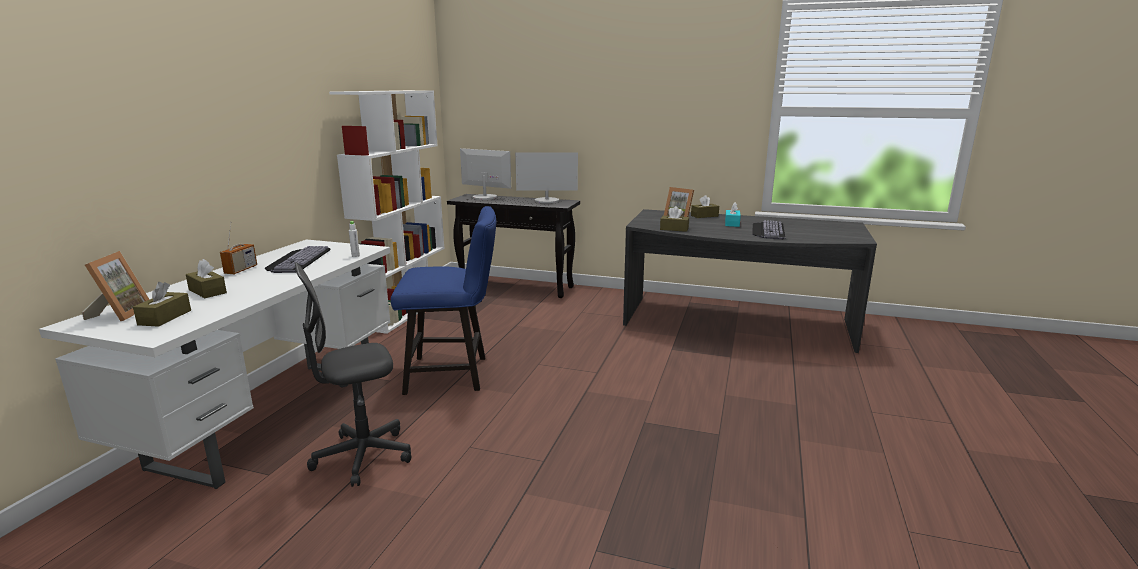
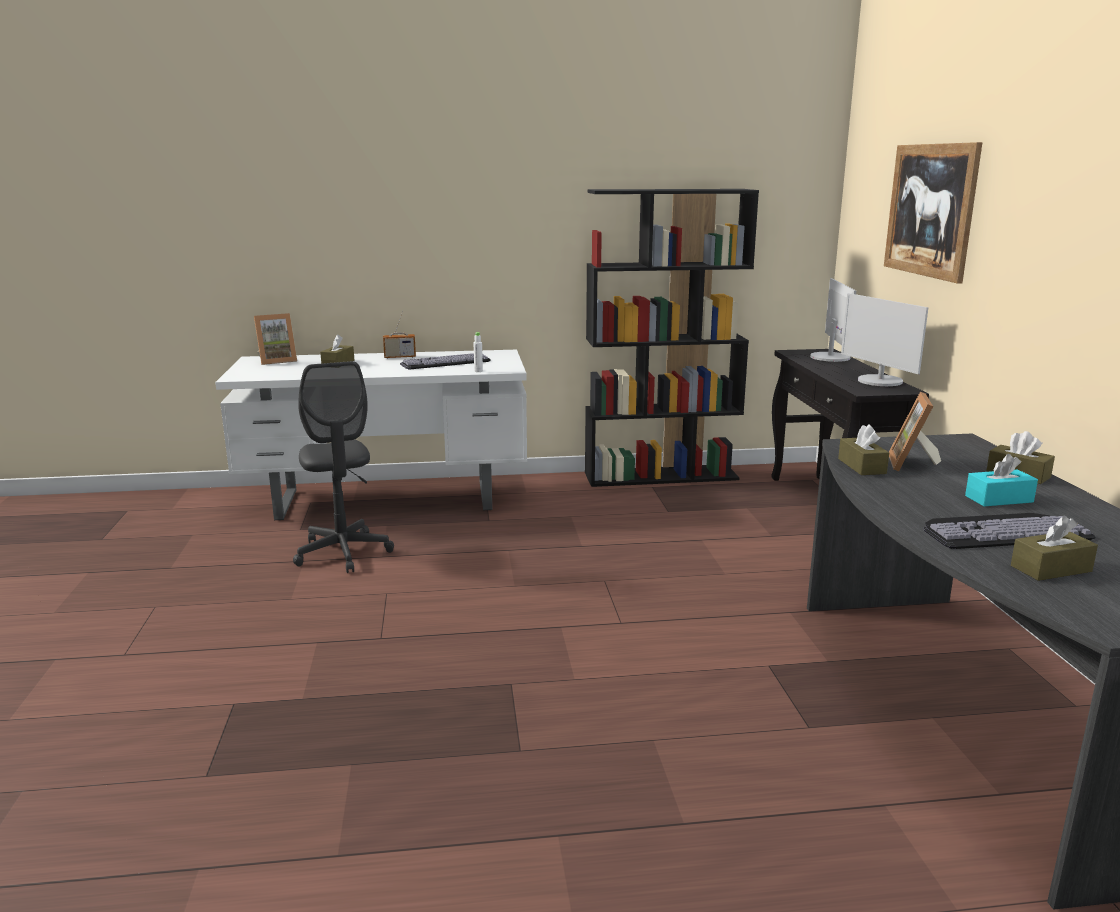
camera: 65 degrees right, 0 degrees up
brown tissue box [133,282,191,327] -> brown tissue box moved to [1011,516,1098,581]
grey office chair [294,262,411,487] -> grey office chair turned 150 degrees counterclockwise [293,361,394,573]
white bookcase [329,90,444,334] -> black bookcase [585,189,759,487]
blue chair [391,206,496,395] -> none
none -> picture [884,142,982,284]

